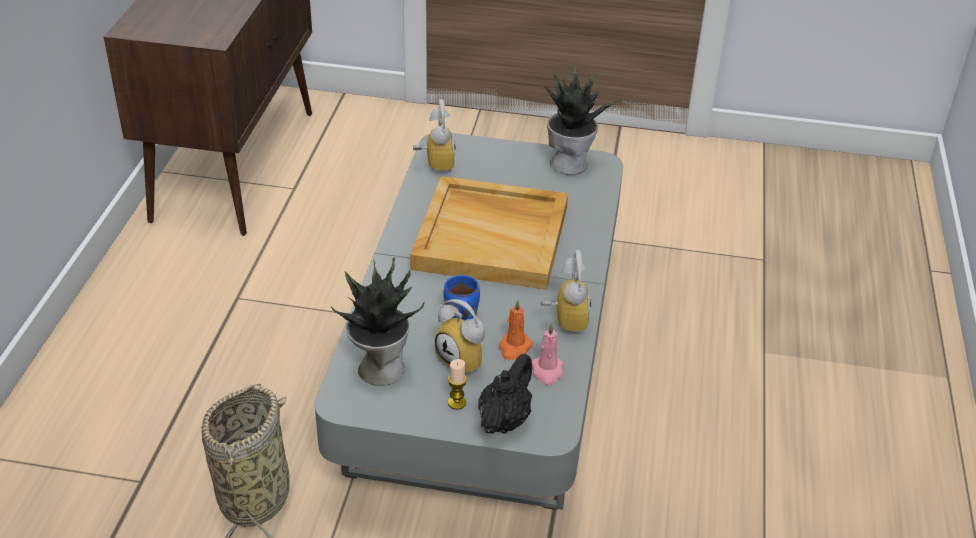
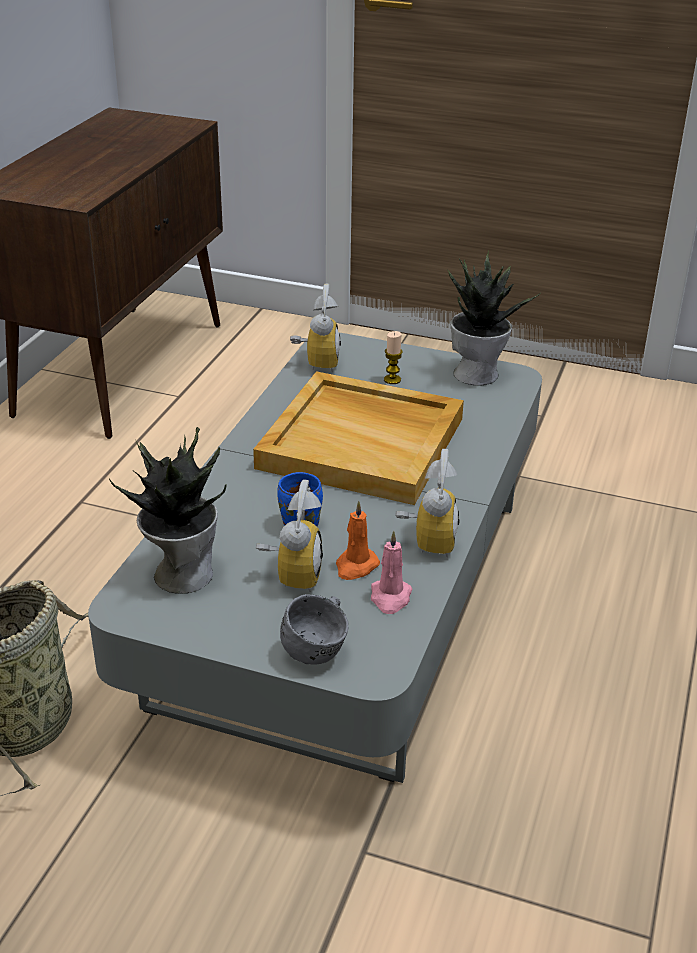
camera: 10 degrees right, 5 degrees down
alarm clock [435,299,485,373] -> alarm clock turned 135 degrees counterclockwise [256,480,323,592]
candle [448,359,467,410] -> candle moved to [384,331,403,384]
black teapot [478,354,532,434] -> grey mug [280,594,348,665]

